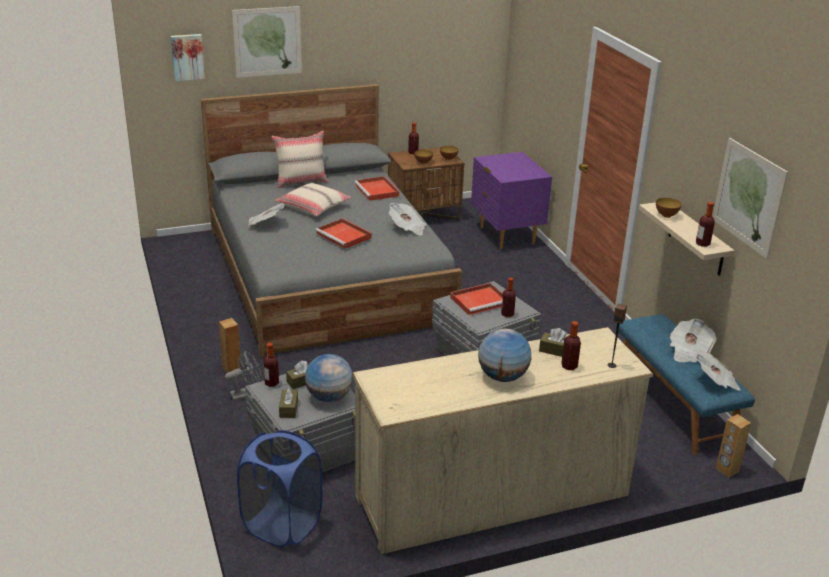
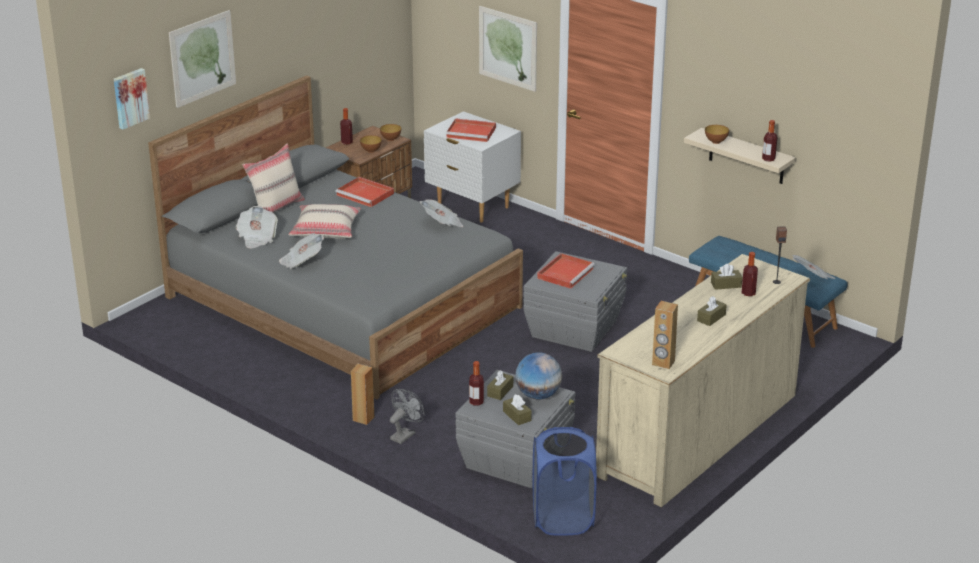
camera: 30 degrees left, 0 degrees up
red tray [316,219,372,249] -> red tray moved to [446,118,496,142]
purple nightstand [471,152,552,249] -> white nightstand [424,111,521,223]
globe [478,329,531,382] -> brown tissue box [697,296,727,326]
bottle [501,277,516,317] -> none
newspaper [670,319,716,362] -> newspaper moved to [236,206,278,249]
picture [713,138,788,259] -> picture moved to [479,6,537,92]
brown speaker [716,414,751,478] -> brown speaker moved to [652,301,678,369]

